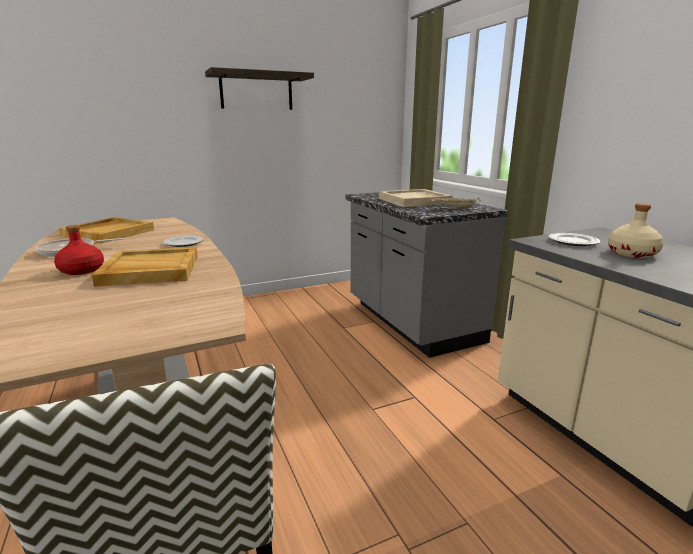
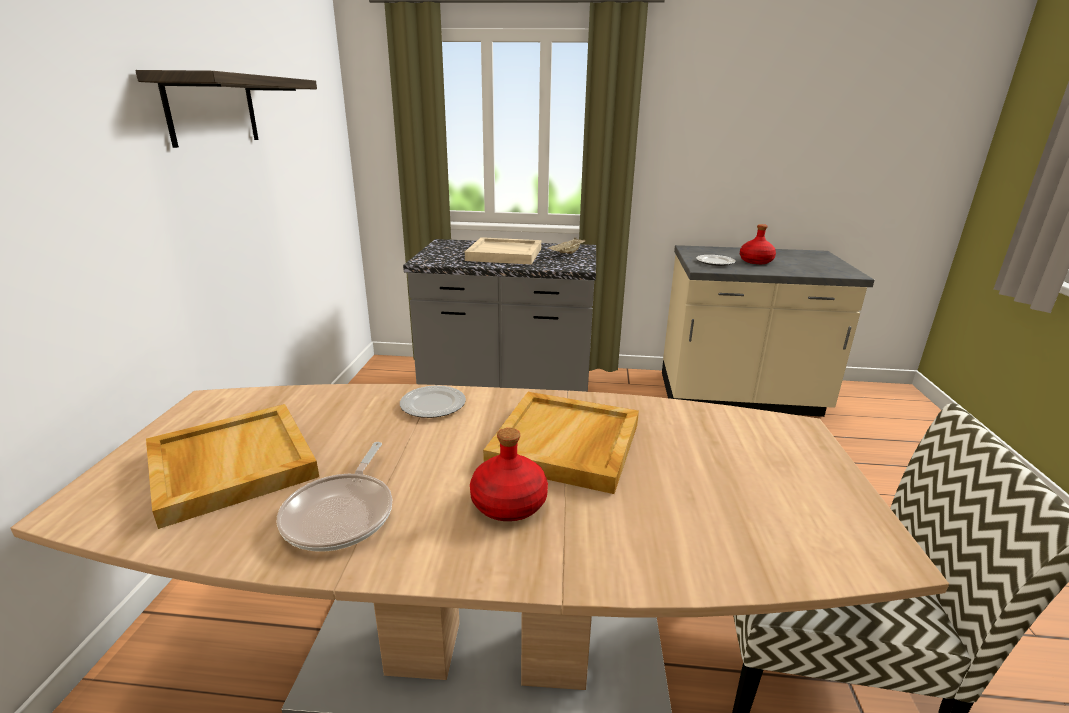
camera: 60 degrees left, 5 degrees up
beige bottle [608,203,664,258] -> red bottle [740,224,776,264]

